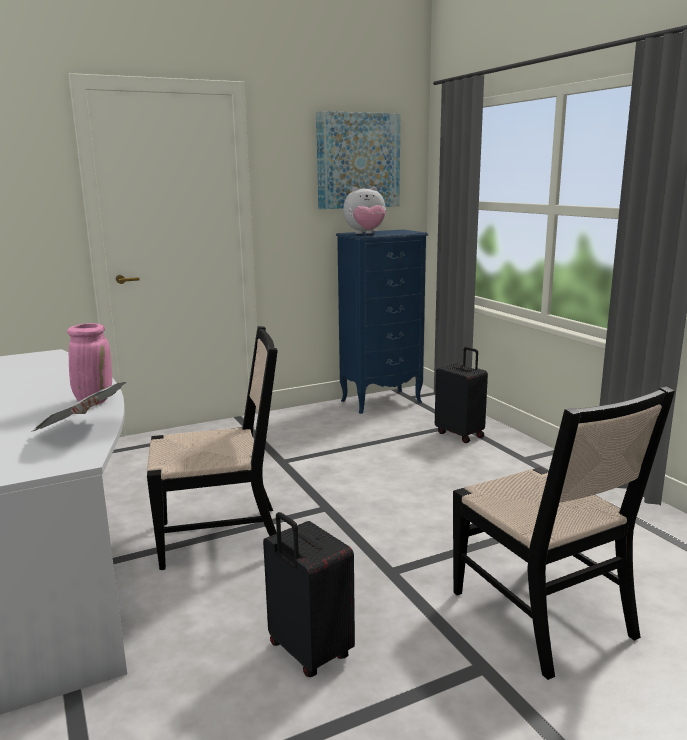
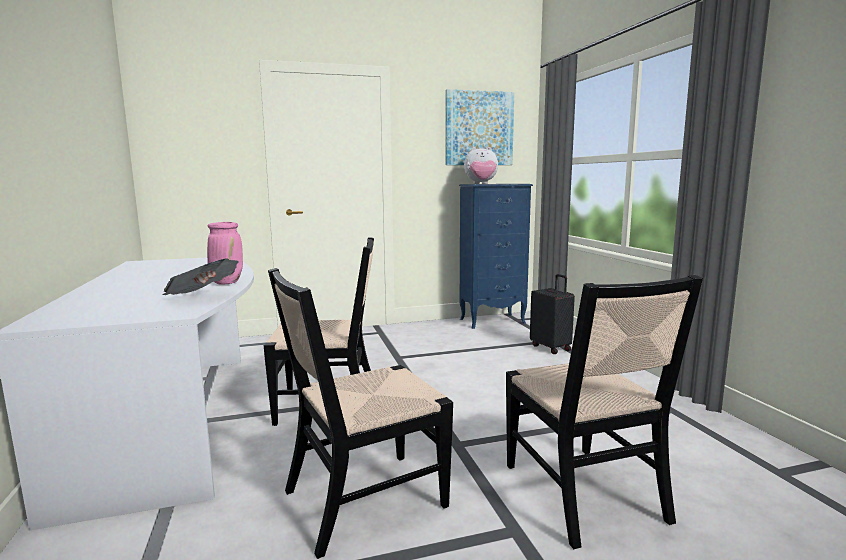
camera: 10 degrees right, 5 degrees down
black suitcase [263,512,355,677] -> chair [268,268,453,559]

